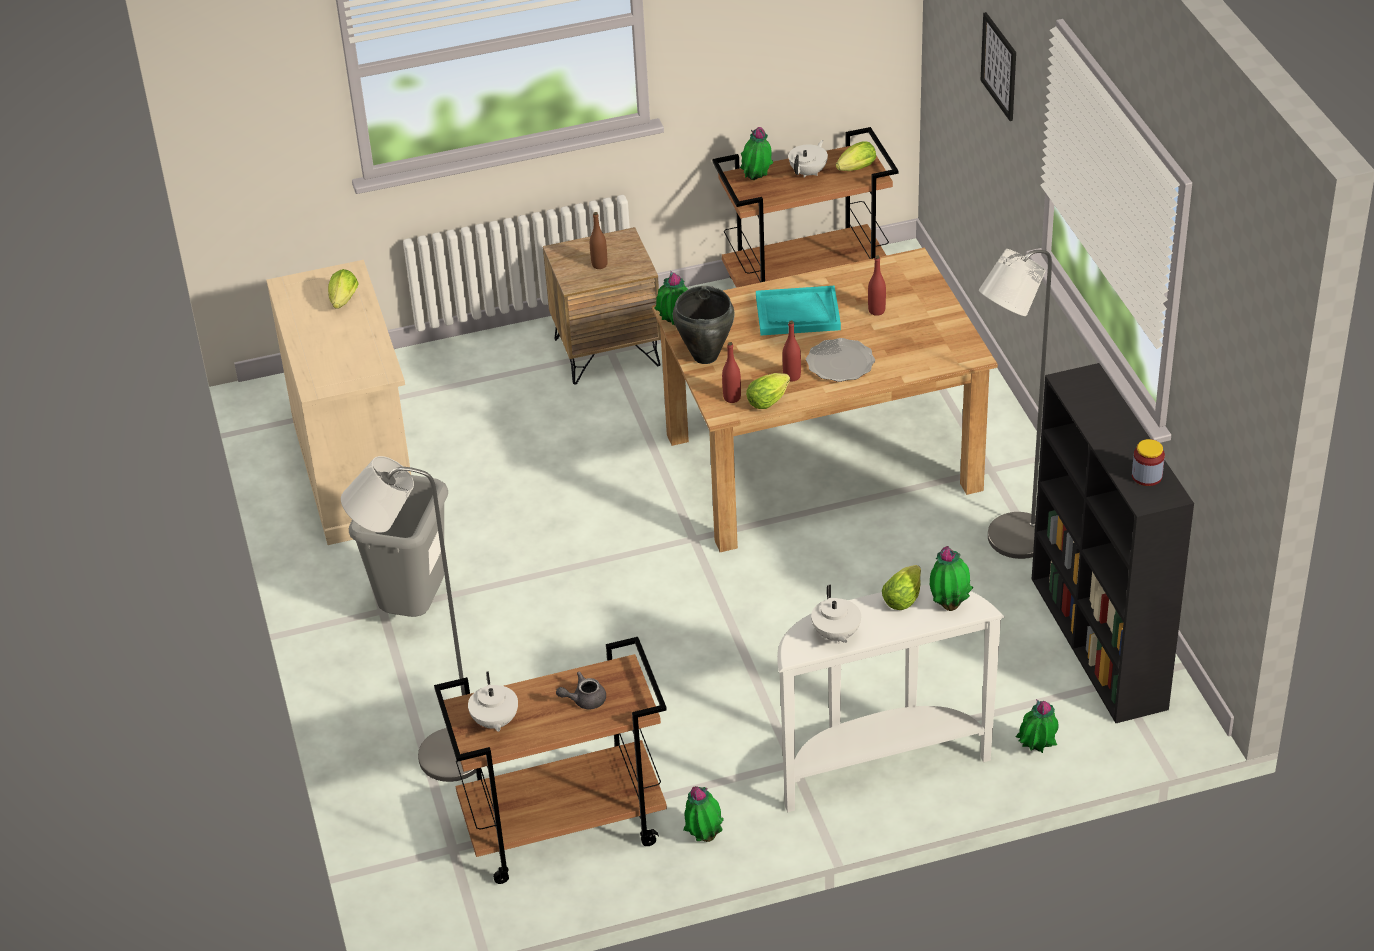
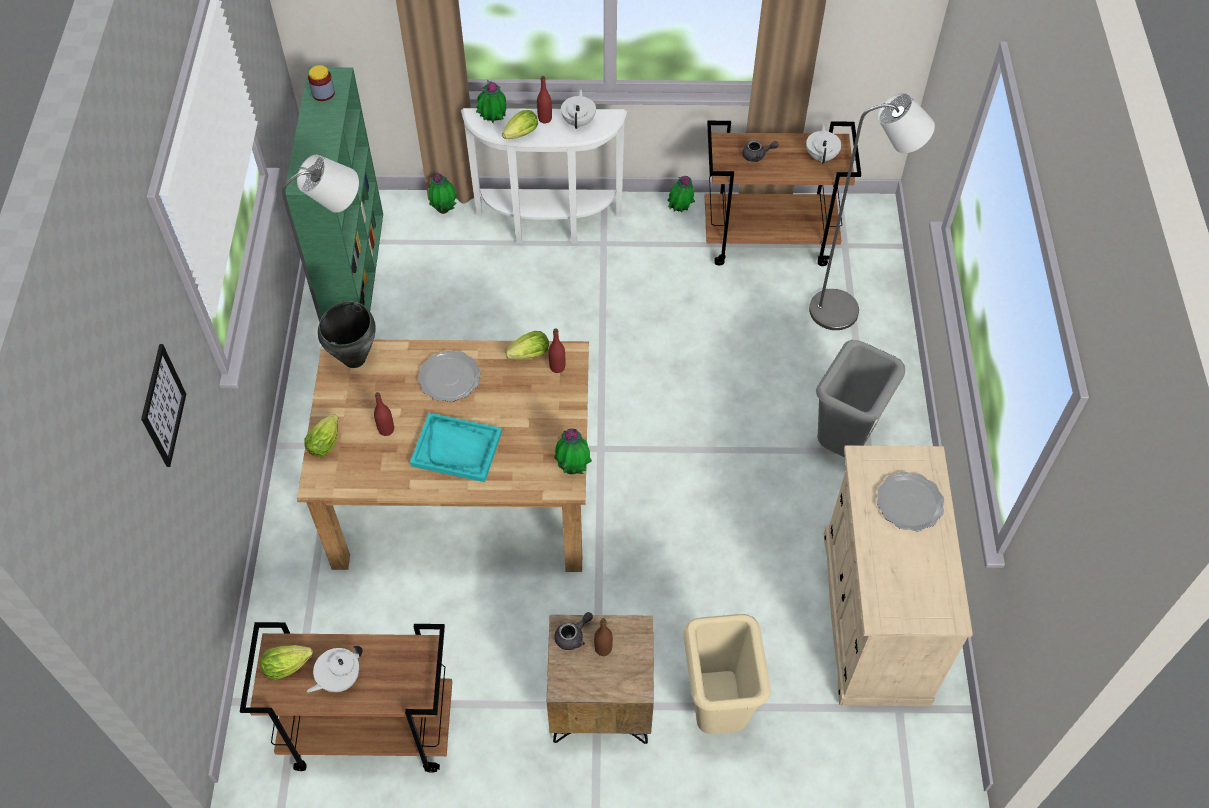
camera: 165 degrees left, 15 degrees up
lettuce [328,269,359,309] -> lettuce moved to [305,414,339,457]
black cooking pot [673,286,735,364] -> black cooking pot moved to [318,301,376,368]
potted plant [740,127,773,180] -> none
red bottle [782,320,801,381] -> red bottle moved to [537,76,552,123]
black bookcase [1032,363,1194,723] -> green bookcase [285,67,383,317]
none -> grey teapot [554,612,593,650]
none -> beige trash can [683,614,771,734]
none -> plate [877,472,944,531]

